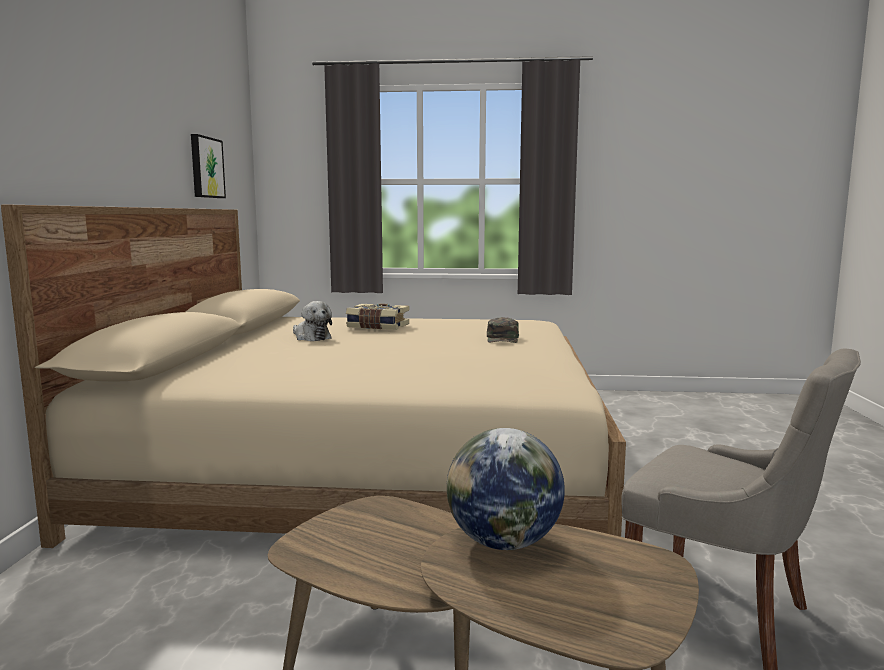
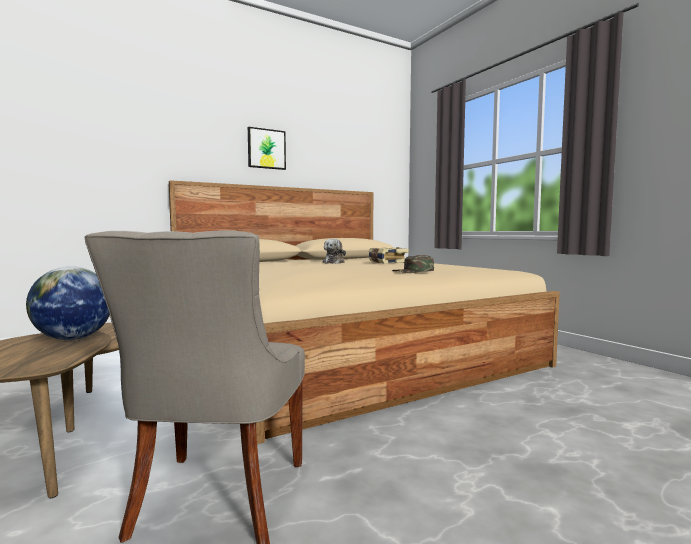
camera: 55 degrees right, 5 degrees down
picture [191,134,226,198] -> picture moved to [248,127,286,170]

